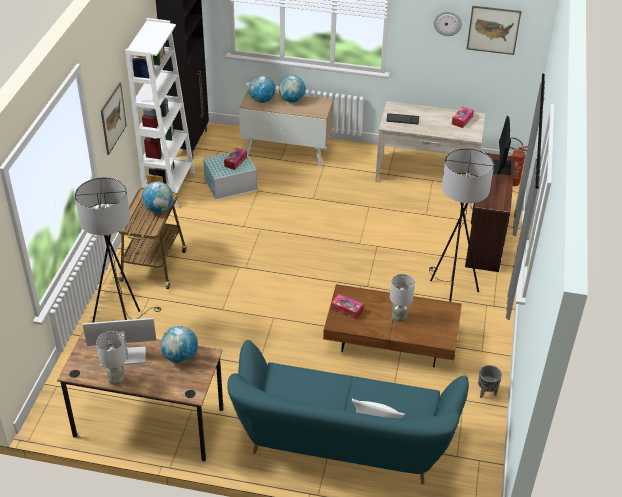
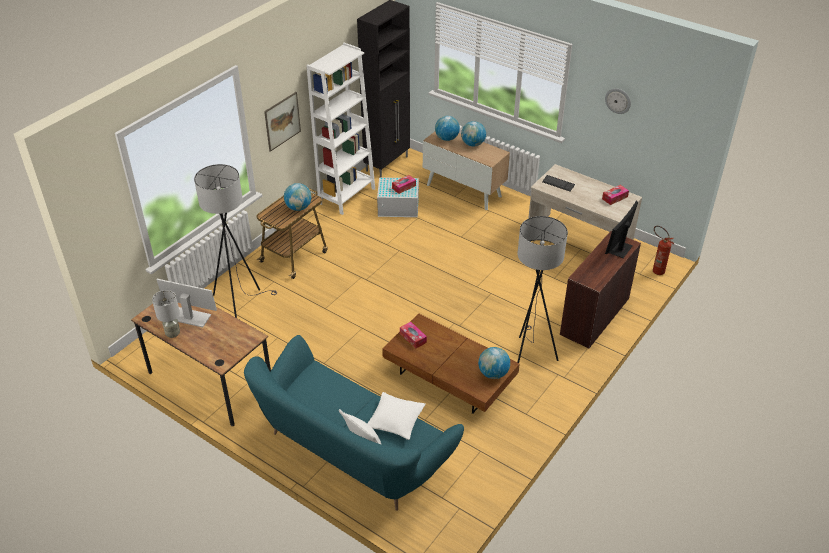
camera: 25 degrees right, 0 degrees up
globe [161,326,198,363] -> globe moved to [478,347,510,379]
grey table lamp [390,274,415,322] -> none
picture [467,6,521,55] -> none
grey planter [478,365,502,399] -> none
none -> white pillow [367,392,425,440]

